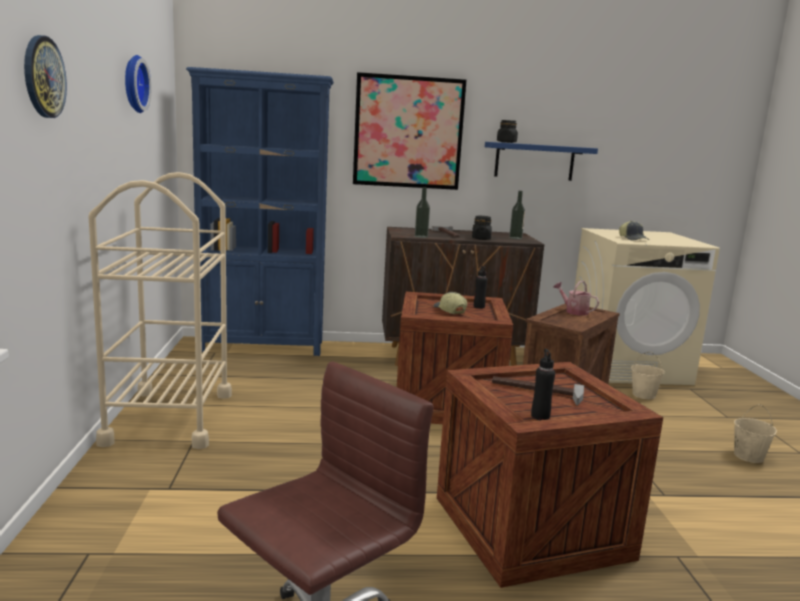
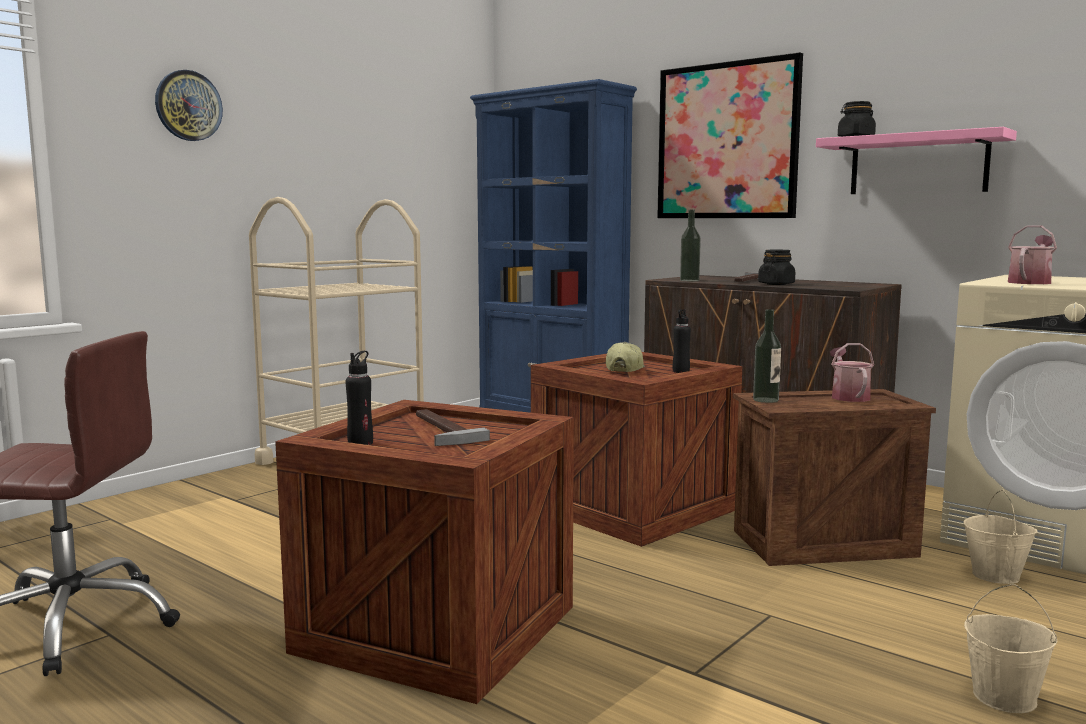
camera: 45 degrees right, 5 degrees down
wall clock [125,55,151,113] -> none
blue shelf [485,142,598,181] -> pink shelf [816,127,1017,194]
bottle [509,191,525,239] -> bottle moved to [753,309,781,403]
cap [619,221,649,241] -> watering can [1008,225,1057,284]

